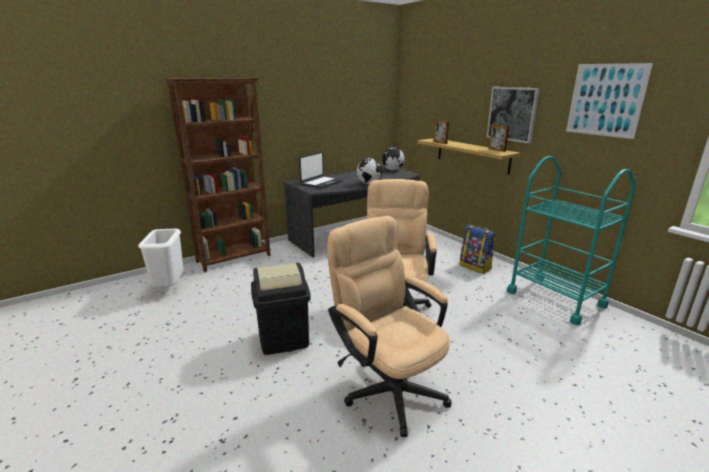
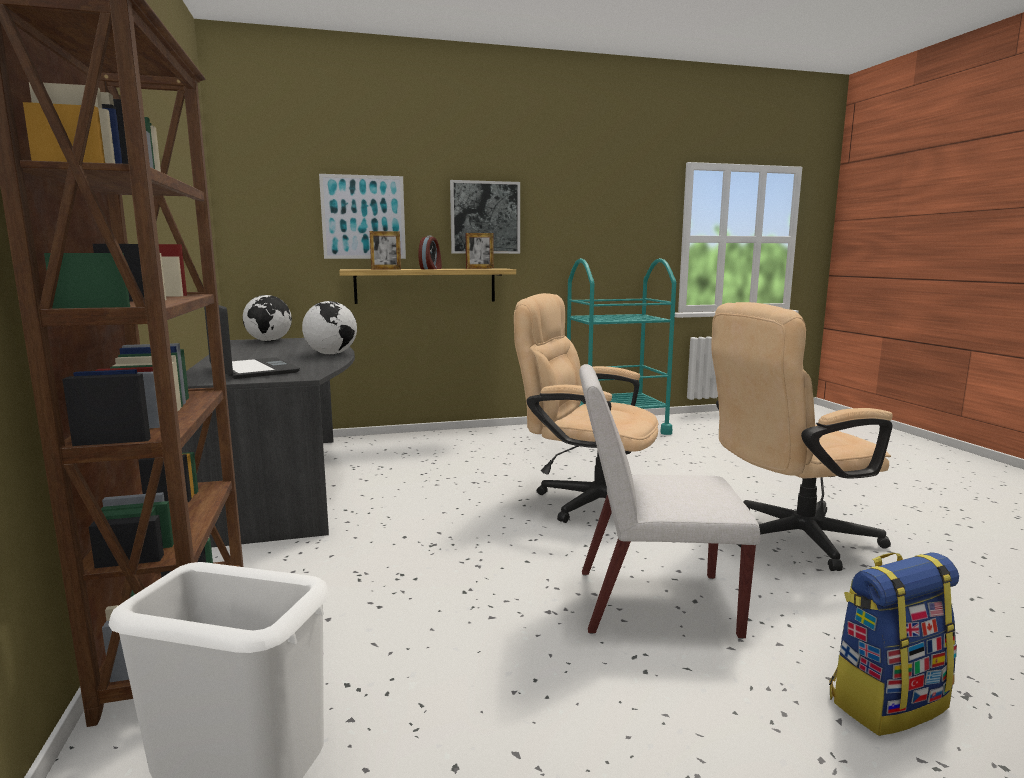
camera: 70 degrees left, 10 degrees down
black trash can [251,263,311,355] -> white chair [579,364,760,639]
backpack [460,225,495,274] -> backpack moved to [829,552,959,736]
picture [566,63,653,139] -> picture moved to [319,174,406,259]
none -> alarm clock [418,236,442,269]

